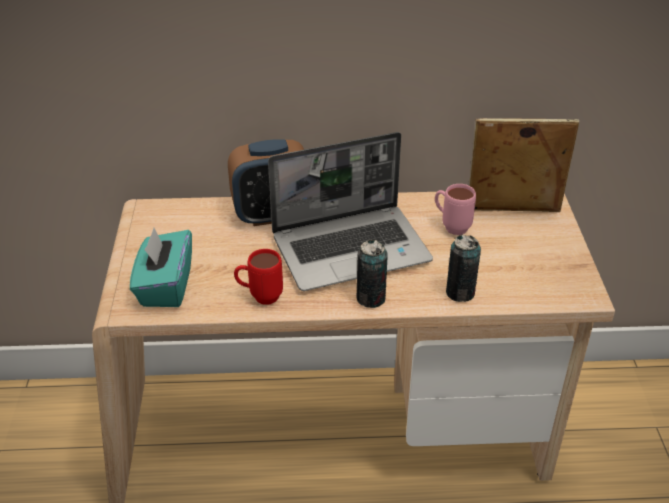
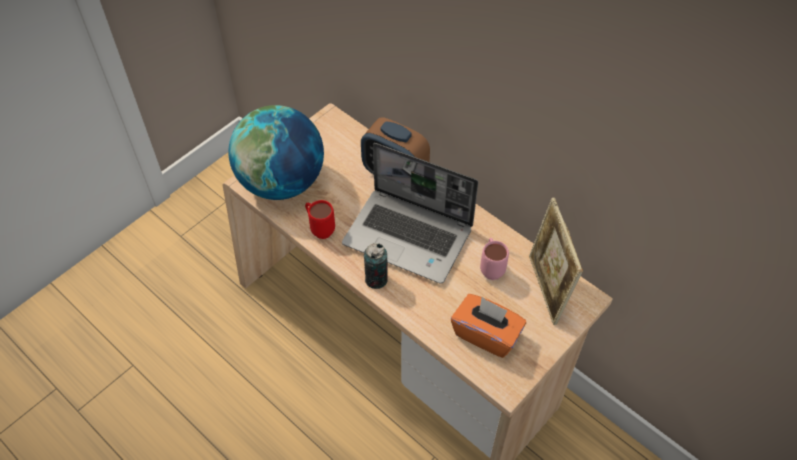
camera: 45 degrees right, 15 degrees up
turquoise tissue box [130,228,192,307] -> globe [228,105,324,200]
can [446,235,481,302] -> none
picture frame [469,118,579,212] -> picture frame turned 150 degrees counterclockwise [529,198,583,325]
none -> orange tissue box [451,294,526,358]

